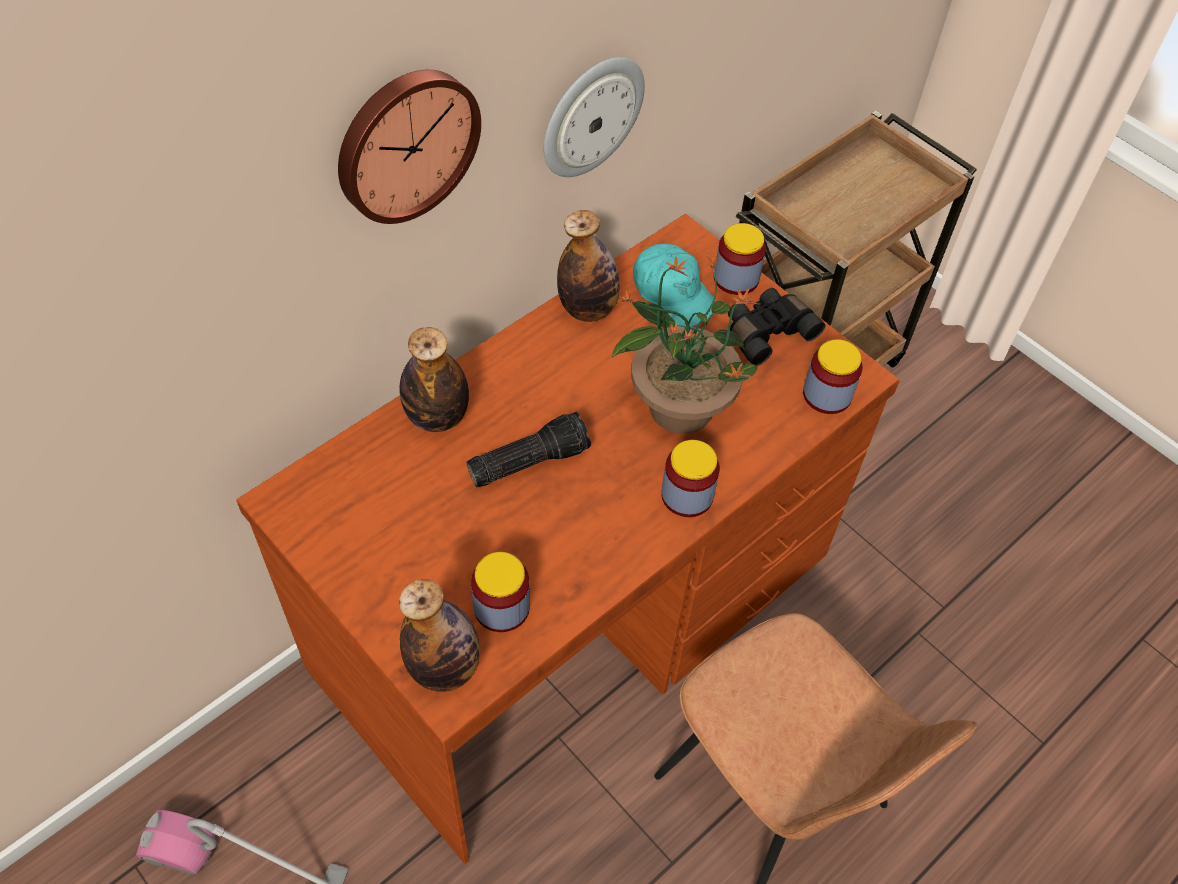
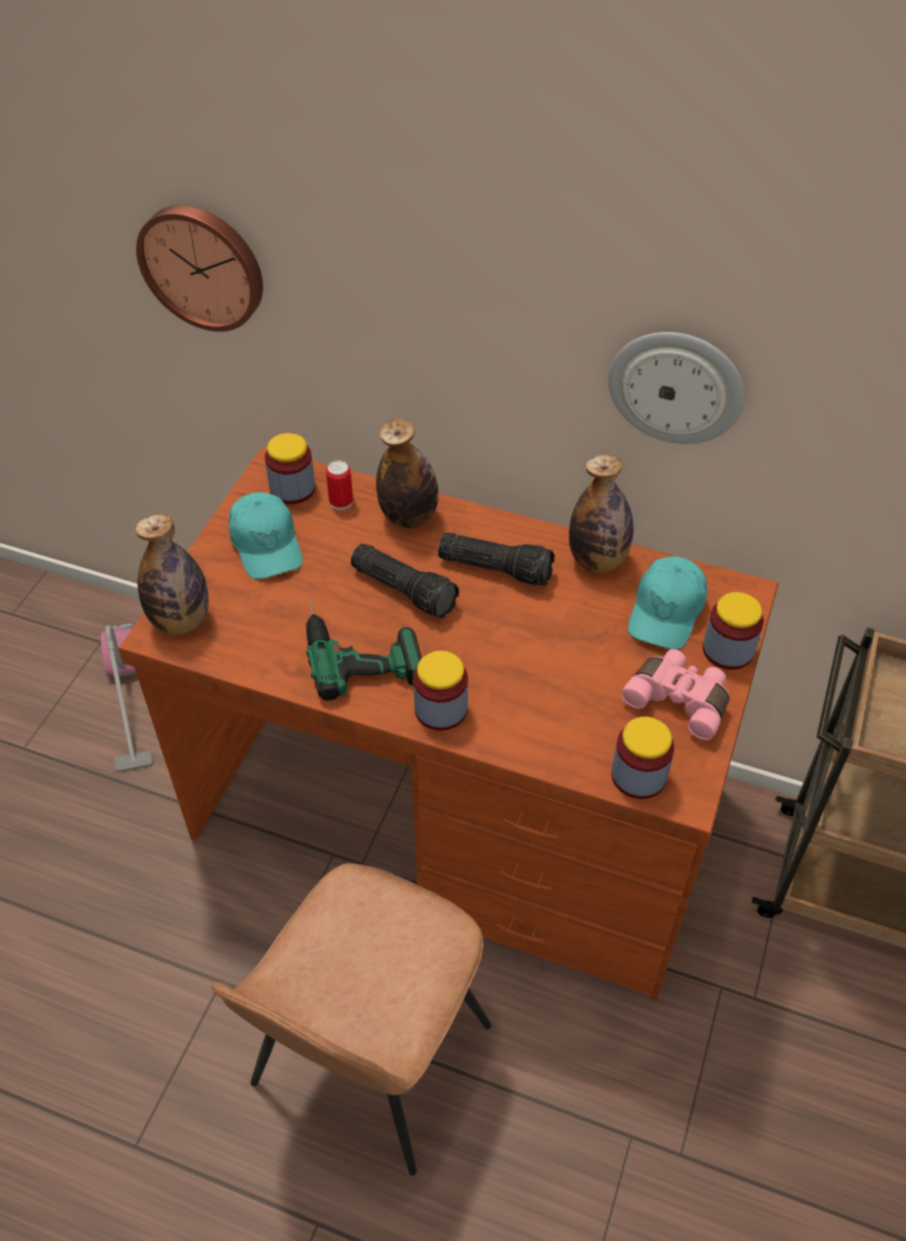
camera: 65 degrees right, 5 degrees down
wall clock [338,70,481,224] -> wall clock moved to [136,205,263,332]
jar [471,552,530,632] -> jar moved to [265,433,315,504]
potted plant [612,254,758,434] -> none
black binoculars [728,288,825,366] -> pink binoculars [621,649,730,740]
none -> turquoise cap [229,492,303,579]
none -> power drill [306,599,422,701]
none -> can [326,460,353,510]
none -> flashlight [438,533,555,586]

